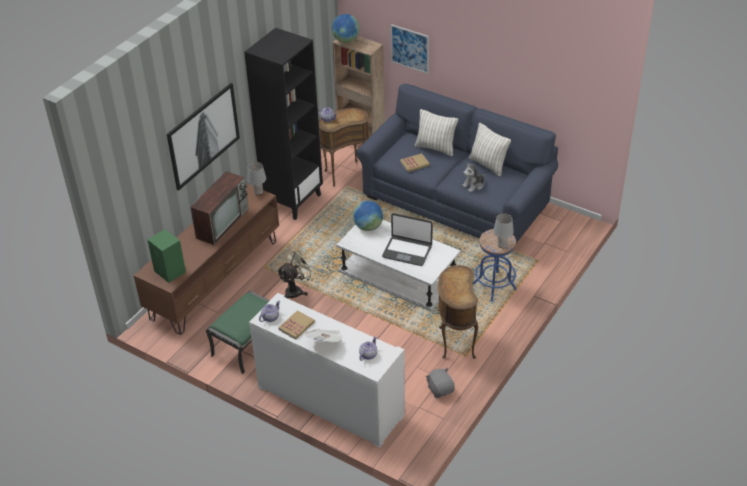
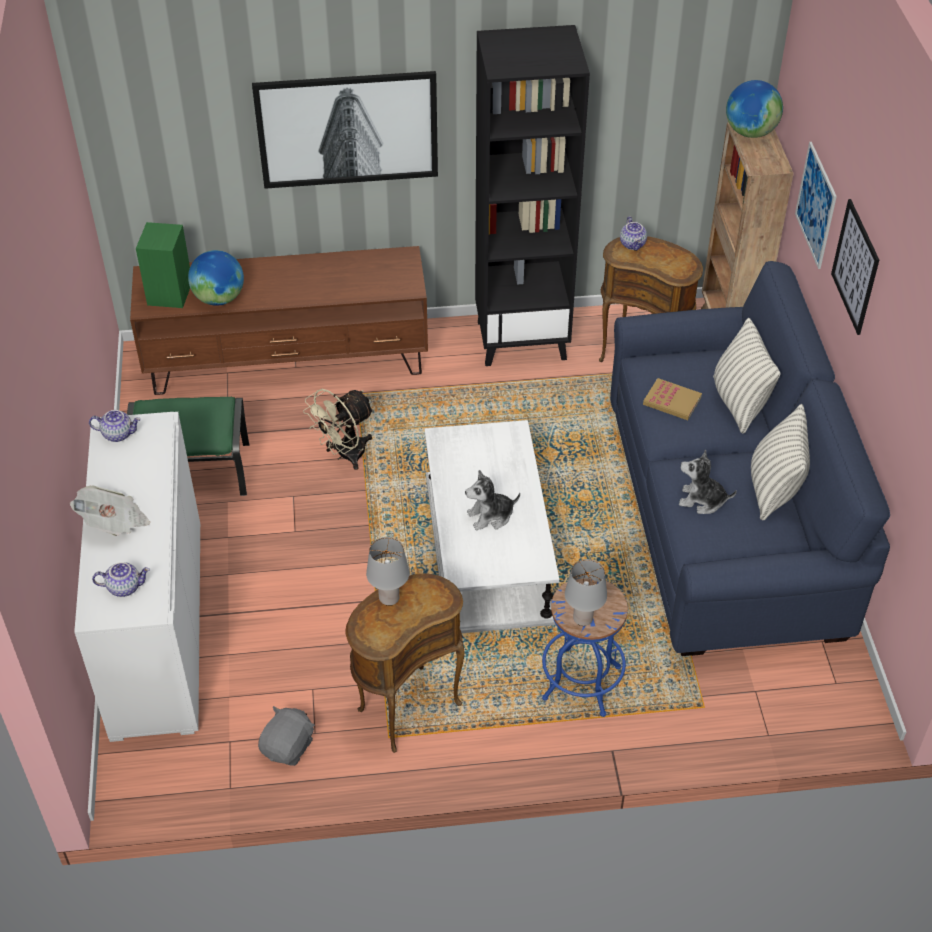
camera: 50 degrees right, 5 degrees up
television [190,171,249,245] -> none
grey table lamp [247,162,266,195] -> grey table lamp moved to [366,537,410,606]
beige fan [277,246,316,298] -> beige fan turned 135 degrees clockwise [303,389,374,470]
book [278,310,315,340] -> none
globe [353,201,383,231] -> globe moved to [188,250,244,306]
laptop [382,213,433,266] -> plush toy [465,470,520,530]
none -> picture [831,199,879,335]

